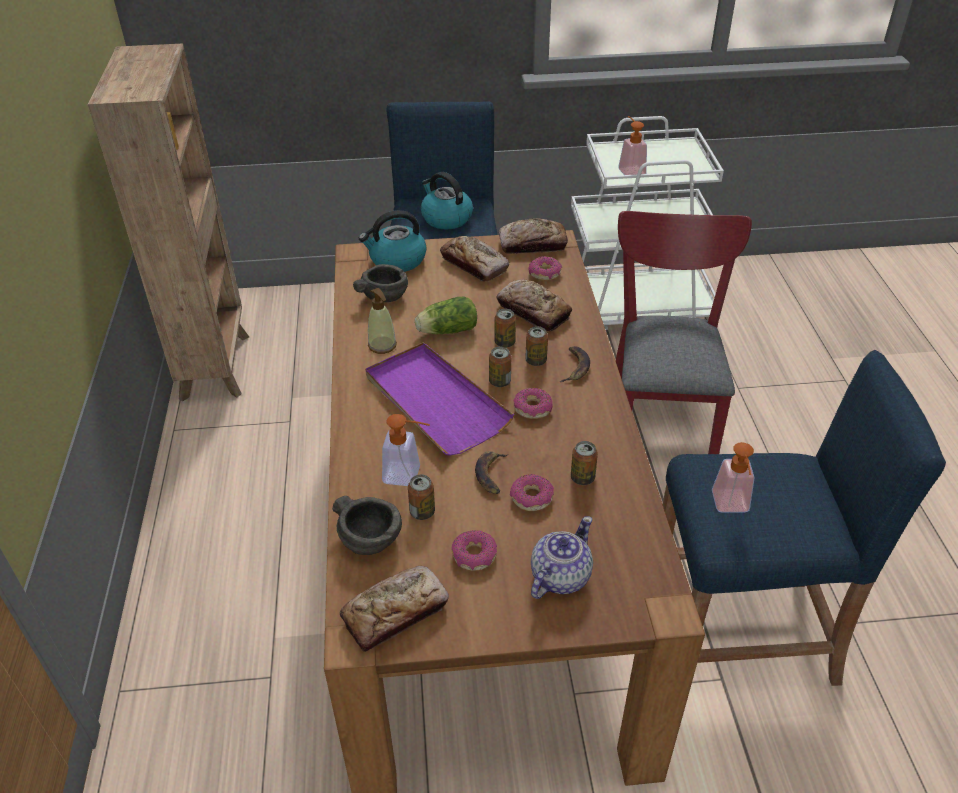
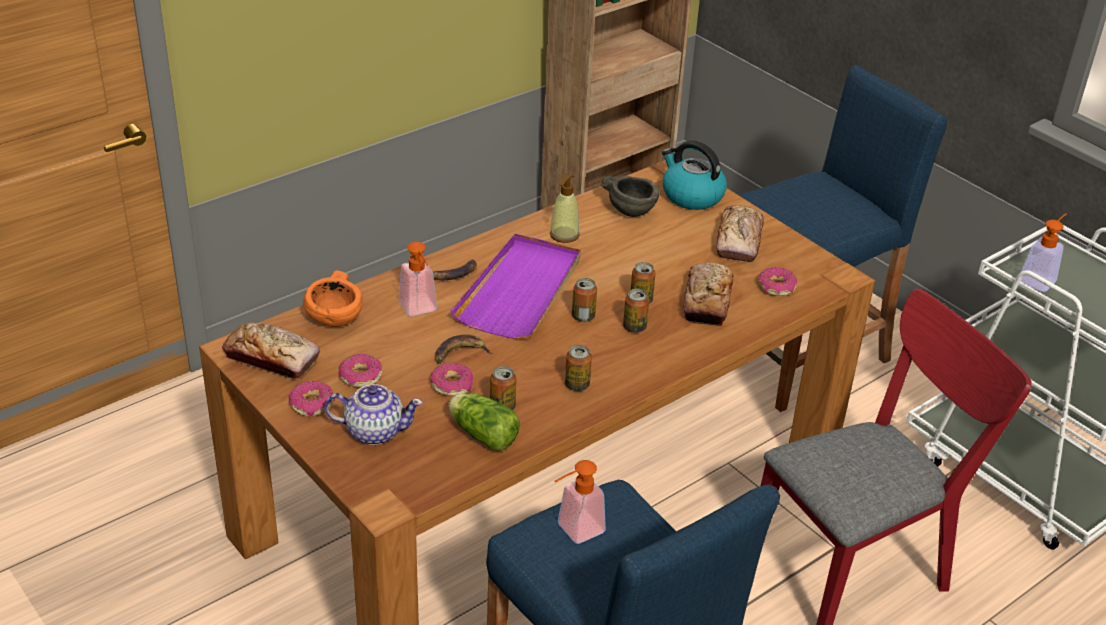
camera: 55 degrees right, 5 degrees down
grey bowl [332,496,402,555] -> orange bowl [303,270,363,327]
can [408,475,435,520] -> can moved to [565,345,592,391]
lettuce [415,297,477,334] -> lettuce moved to [448,393,520,451]
kettle [421,172,473,230] -> none
bread [499,218,568,254] -> none
donut [513,388,553,419] -> donut moved to [289,381,335,417]
banana [559,346,590,382] -> banana moved to [433,259,477,280]

